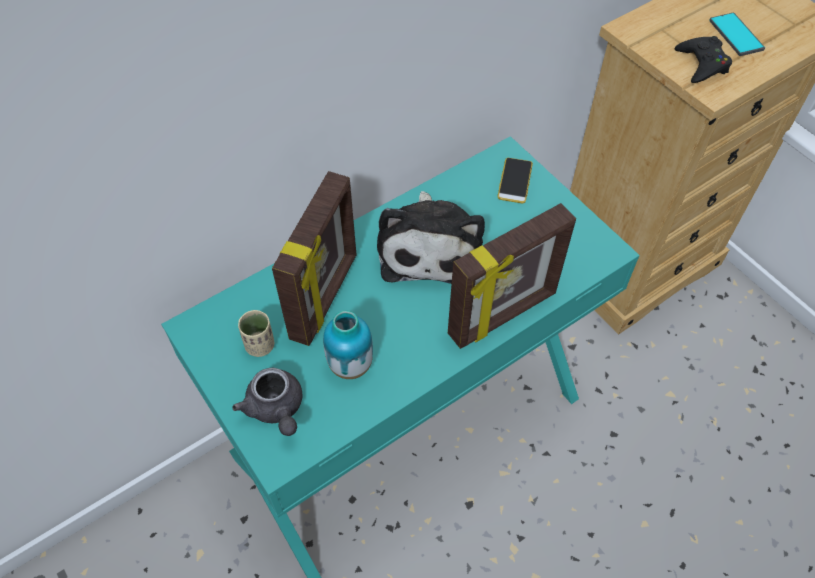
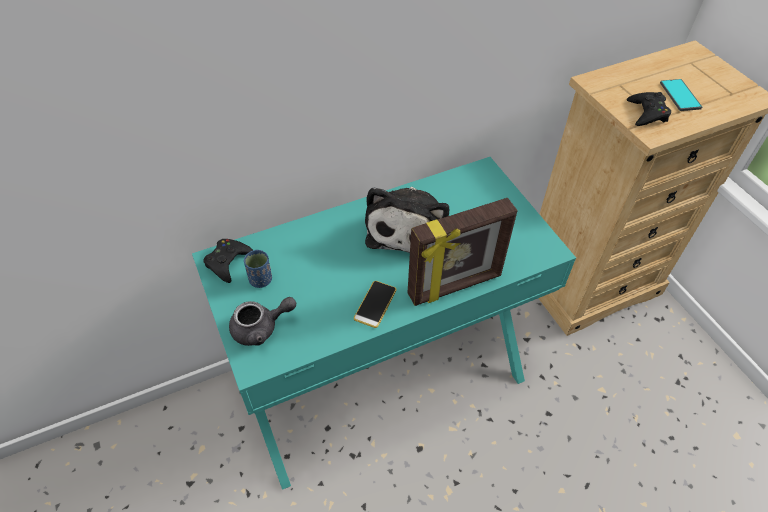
camera: 10 degrees right, 5 degrees down
grey teapot [232,368,302,436] -> grey teapot turned 90 degrees counterclockwise [229,297,296,346]
beige cup [238,310,274,357] -> blue cup [244,250,272,288]
picture frame [272,171,357,346] -> none
vase [323,311,373,379] -> none
phone [497,158,533,204] -> phone moved to [354,281,397,328]
none -> black game controller [203,239,253,283]

